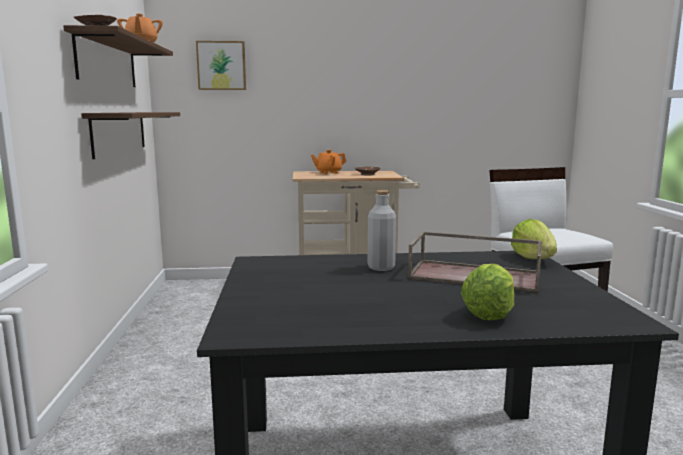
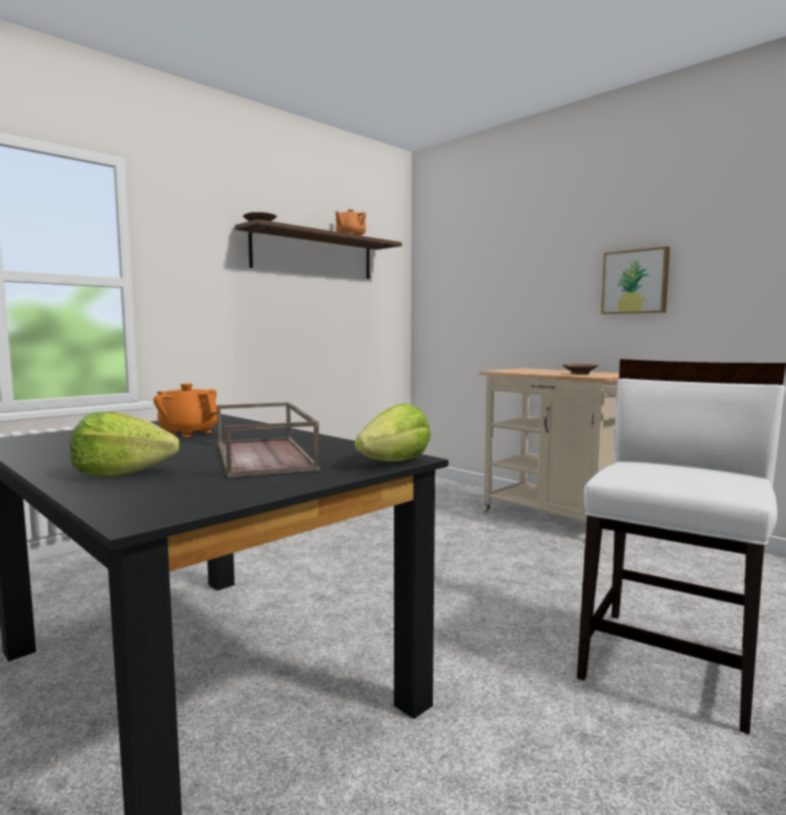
camera: 50 degrees right, 5 degrees down
shelf [81,112,180,159] -> none
picture [196,41,246,90] -> picture moved to [601,246,670,314]
orange teapot [311,150,346,174] -> orange teapot moved to [154,383,217,437]
grey bottle [368,190,396,271] -> none

